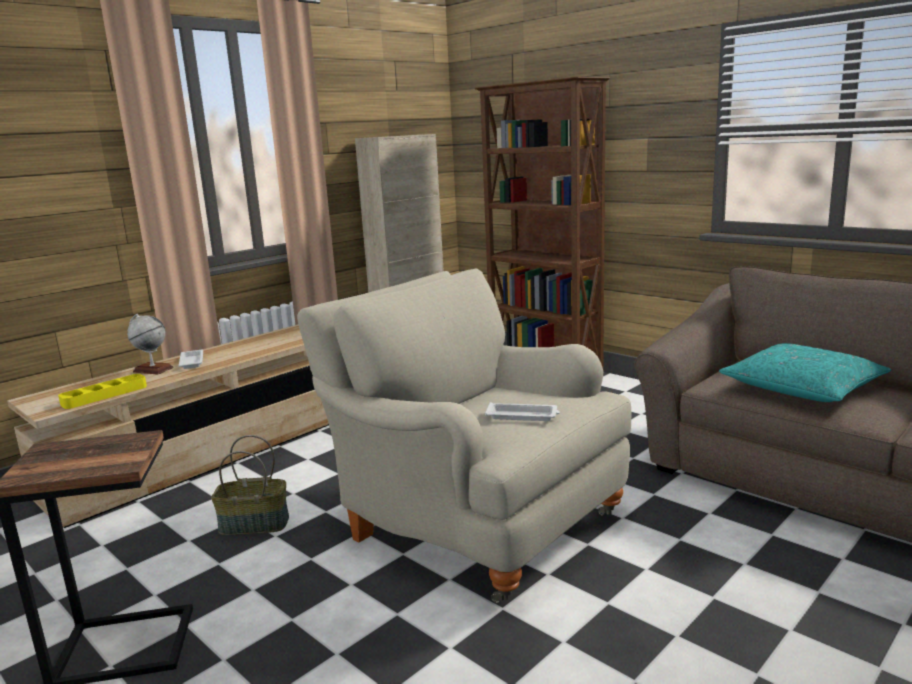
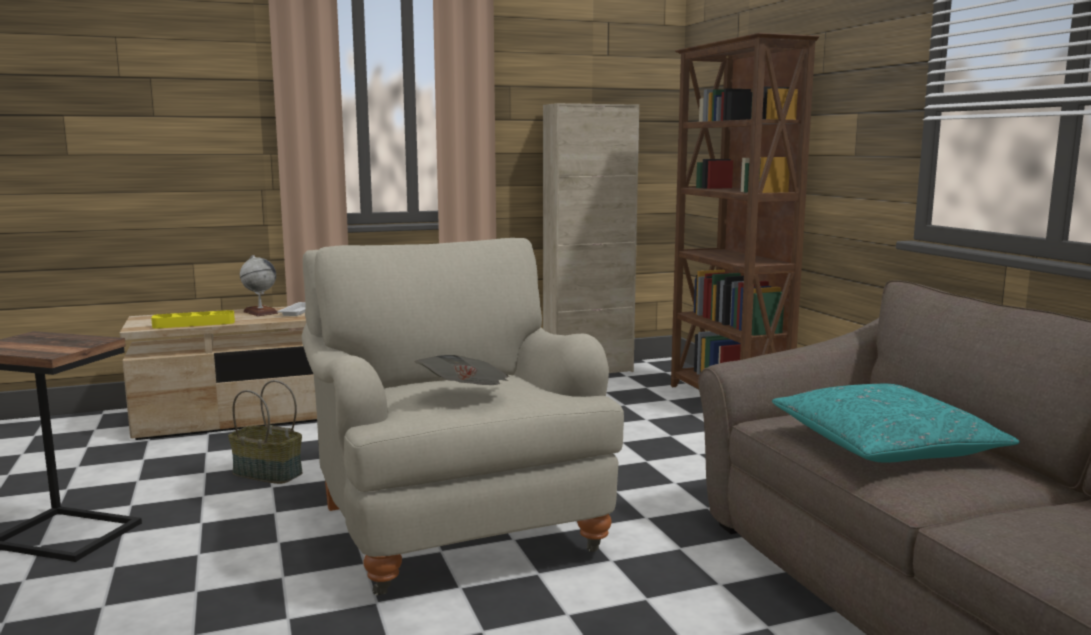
camera: 25 degrees right, 5 degrees down
white tray [485,402,560,421] -> newspaper [415,355,509,385]

